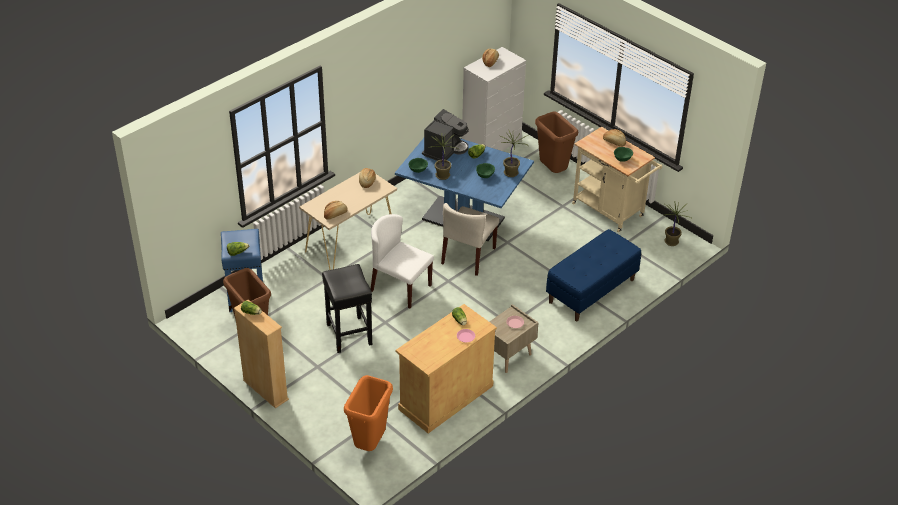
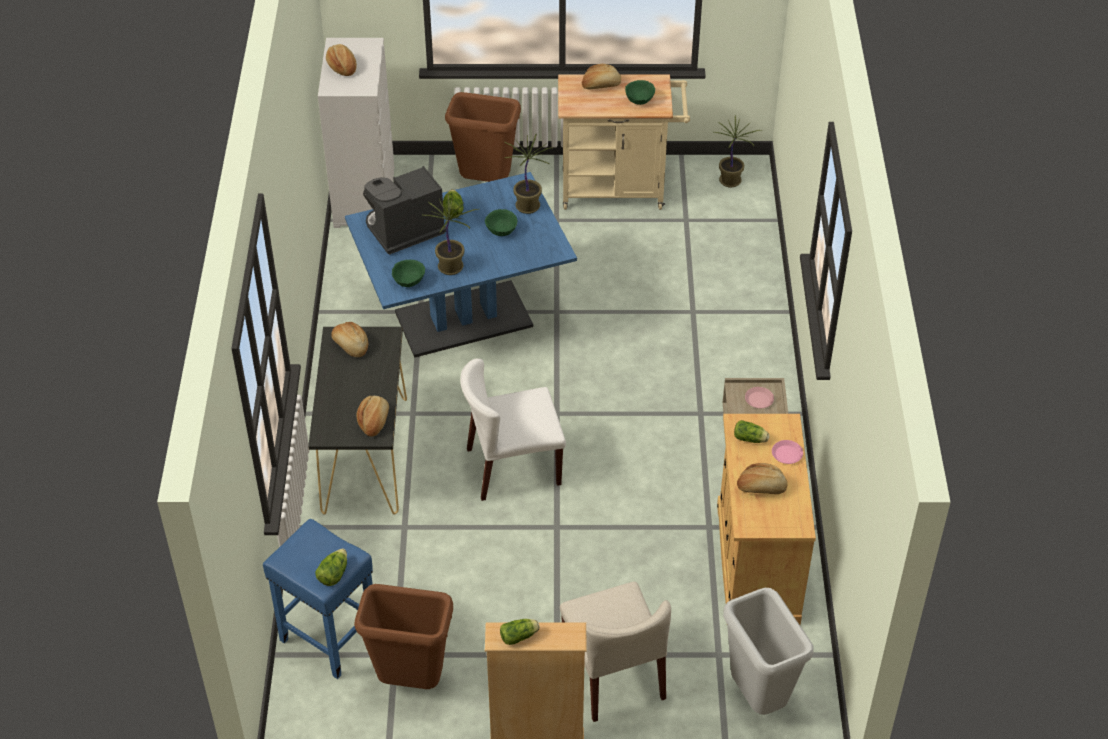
camera: 45 degrees left, 5 degrees up
beige console table [299,172,397,270] -> black console table [308,327,407,514]
black stool [322,264,372,353] -> none
orange trash can [344,375,393,451] -> grey trash can [723,588,814,715]
coffee machine [422,109,469,161] -> coffee machine turned 105 degrees counterclockwise [363,166,446,255]
beige chair [441,203,500,276] -> beige chair moved to [560,582,671,722]
blue bench [546,229,641,321] -> none
none -> bread [737,463,787,494]

